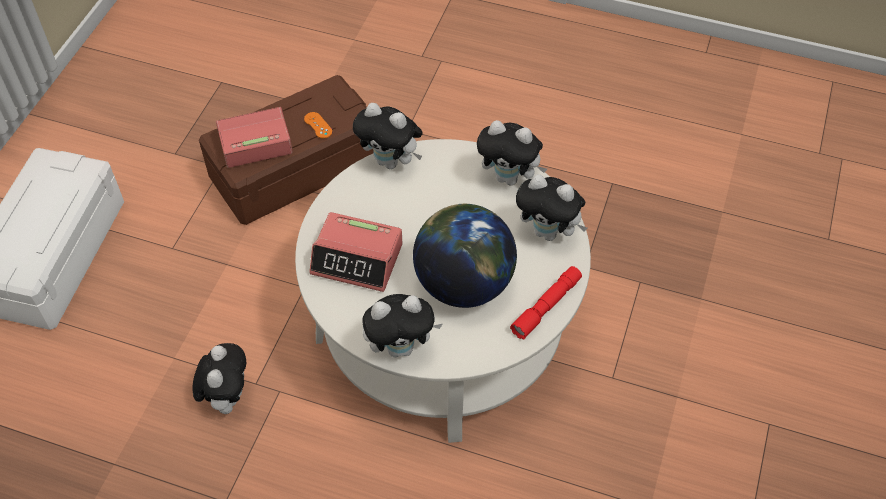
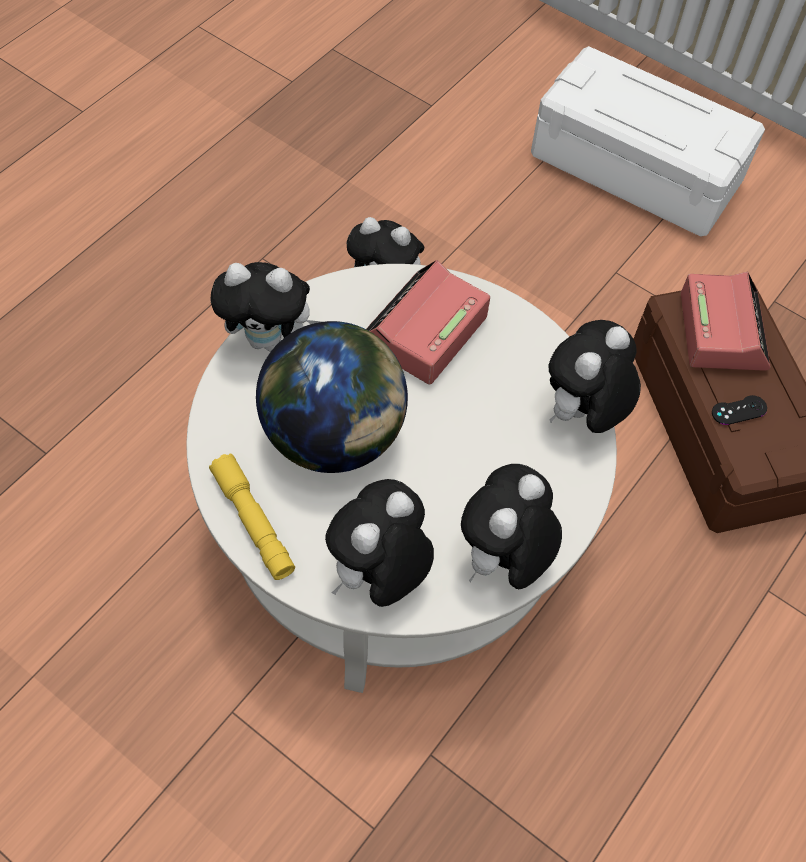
camera: 105 degrees right, 5 degrees up
orange game controller [304,112,332,138] -> black game controller [712,395,767,425]
plush toy [363,294,442,358] -> plush toy turned 90 degrees counterclockwise [210,262,322,351]
red flashlight [510,266,582,340] -> yellow flashlight [209,454,295,580]

